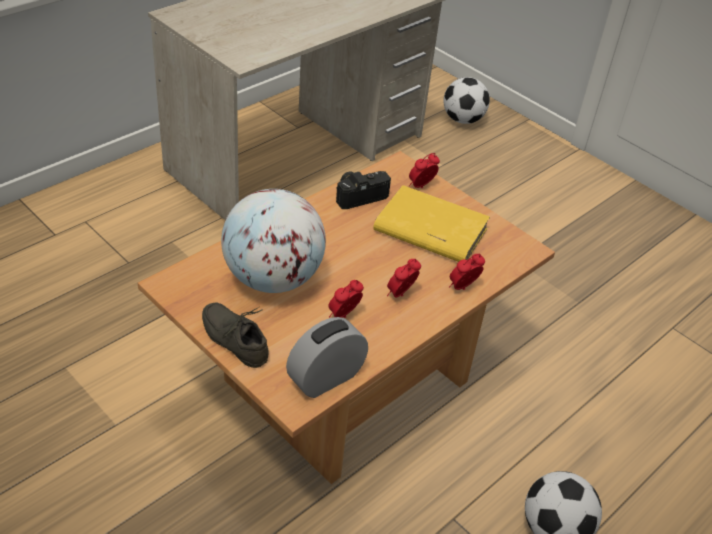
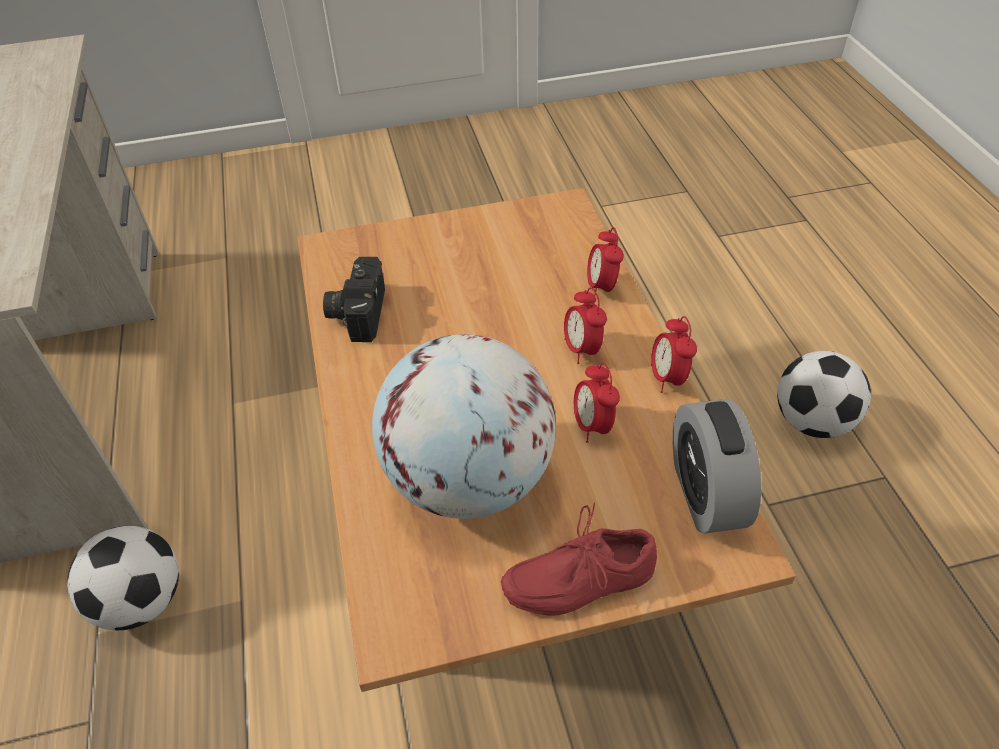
camera: 55 degrees left, 5 degrees up
grey shoe [202,302,269,368] -> red shoe [501,503,657,616]
yellow book [373,185,490,262] -> none
alarm clock [409,153,440,189] -> alarm clock moved to [651,316,697,393]
football [444,77,490,124] -> football moved to [67,526,179,630]

